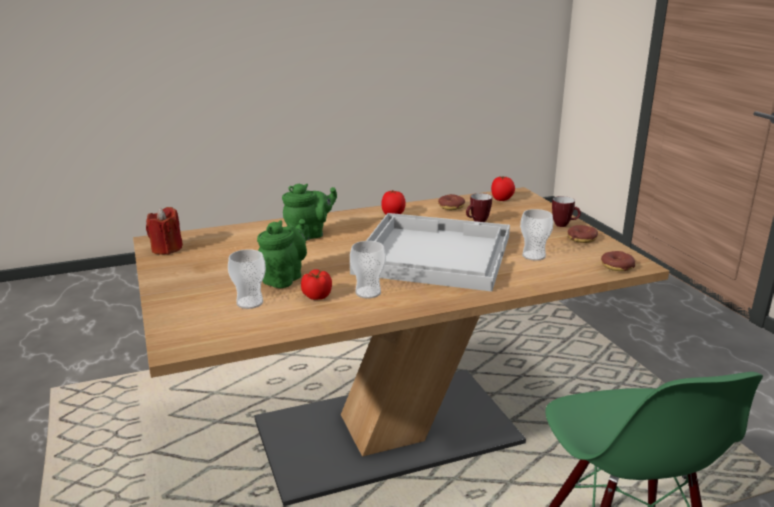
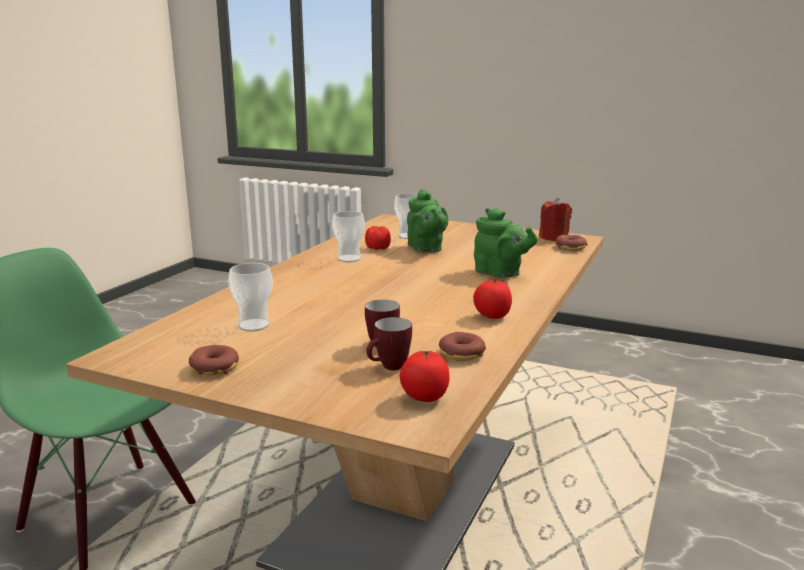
camera: 135 degrees right, 5 degrees down
green teapot [282,183,337,241] -> green teapot turned 60 degrees counterclockwise [474,208,537,278]
white tray [350,213,510,292] -> none
mug [552,196,581,227] -> mug moved to [366,317,412,370]
donut [601,251,635,271] -> donut moved to [556,235,587,251]

